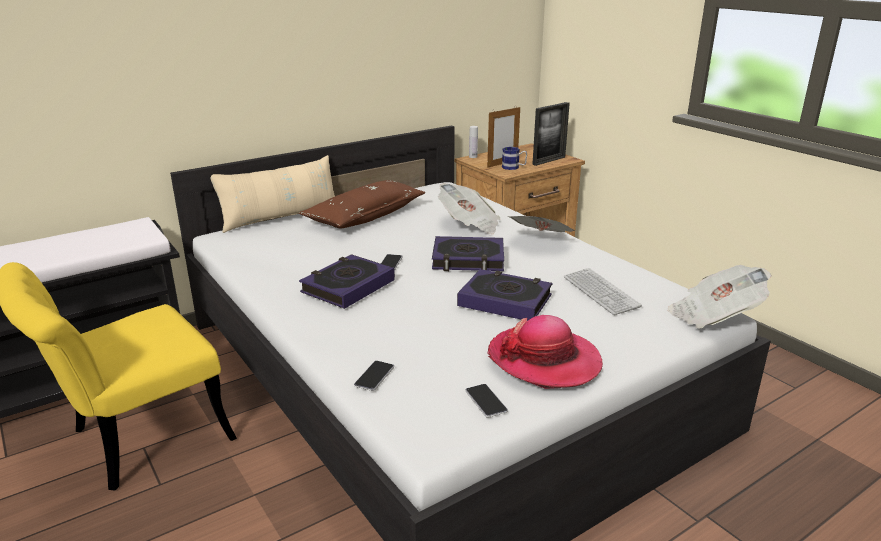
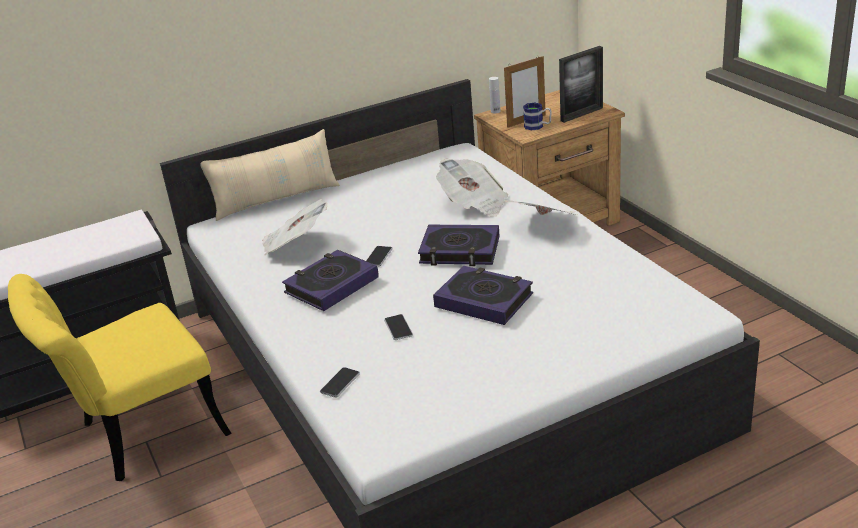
camera: 10 degrees right, 5 degrees up
brown pillow [299,180,425,228] -> none
phone [465,384,508,418] -> phone moved to [384,314,413,340]
hat [488,315,603,389] -> none
keyboard [564,268,642,315] -> none
newspaper [668,265,772,329] -> newspaper moved to [262,199,327,255]

